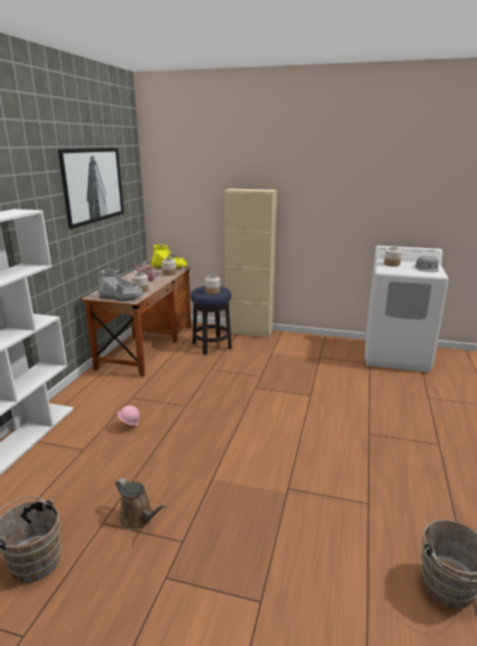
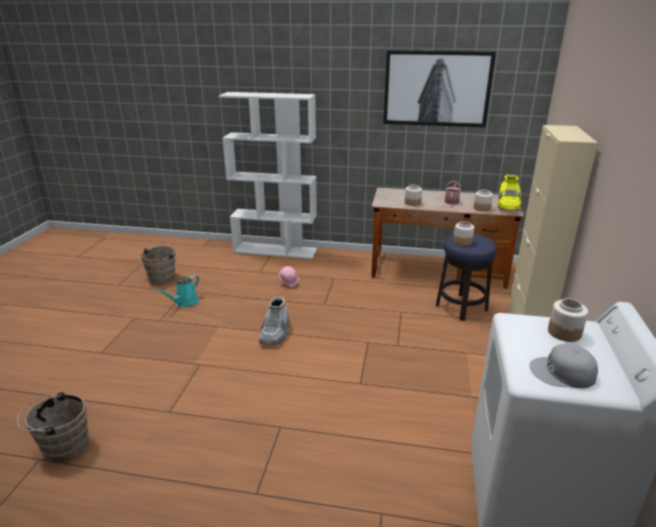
camera: 85 degrees right, 5 degrees up
grey boot [98,269,144,301] -> grey boot moved to [259,297,290,345]
brown watering can [116,478,167,530] -> turquoise watering can [156,275,199,307]

